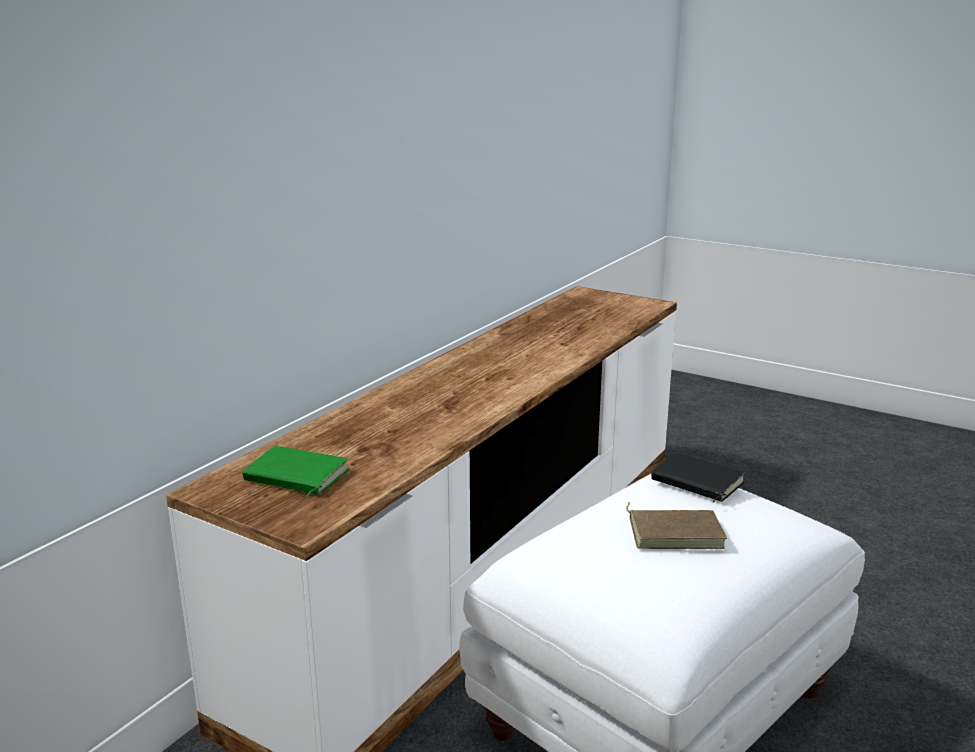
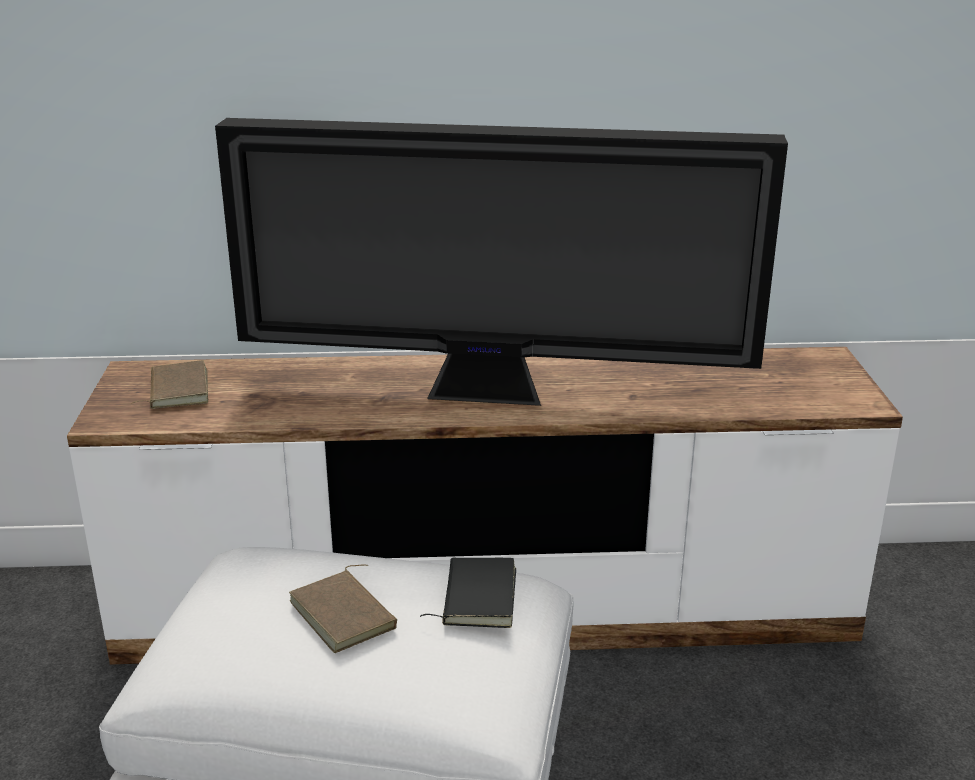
camera: 55 degrees right, 5 degrees up
green book [242,446,350,497] -> brown book [131,360,208,409]
none -> television [215,118,788,406]

